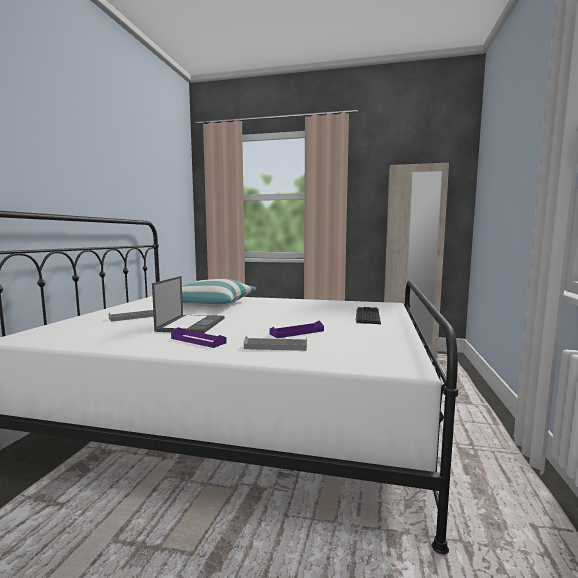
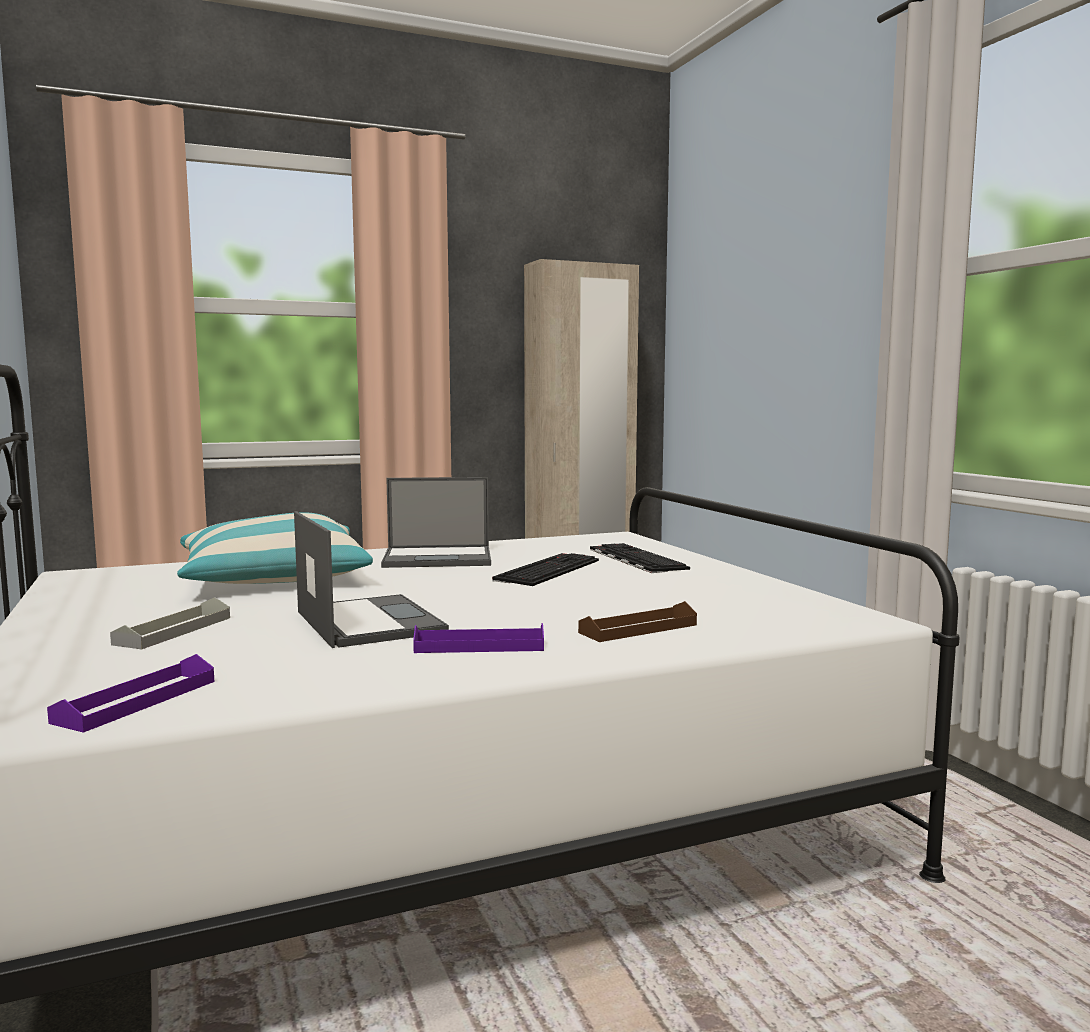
camera: 35 degrees left, 0 degrees up
grey tray [244,336,307,351] -> brown tray [578,601,697,642]
purple tray [269,320,324,338] -> purple tray moved to [47,654,214,733]
none -> laptop [381,477,491,568]
none -> keyboard [492,553,599,586]

